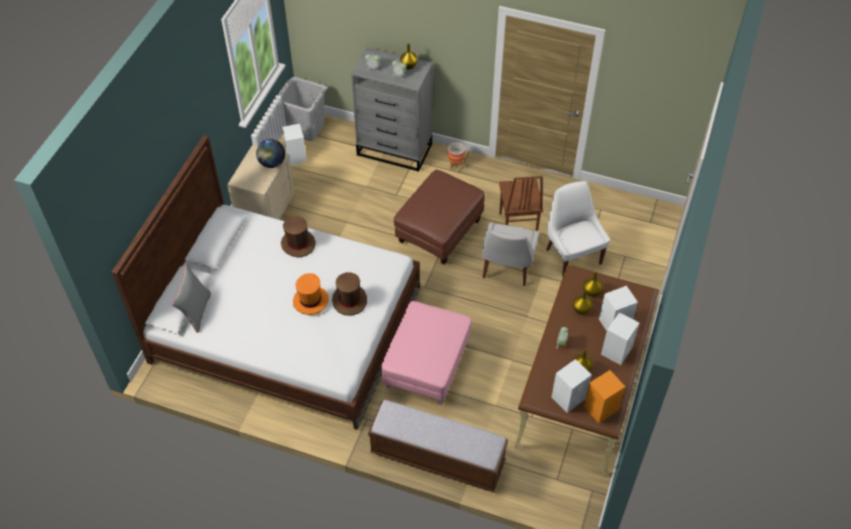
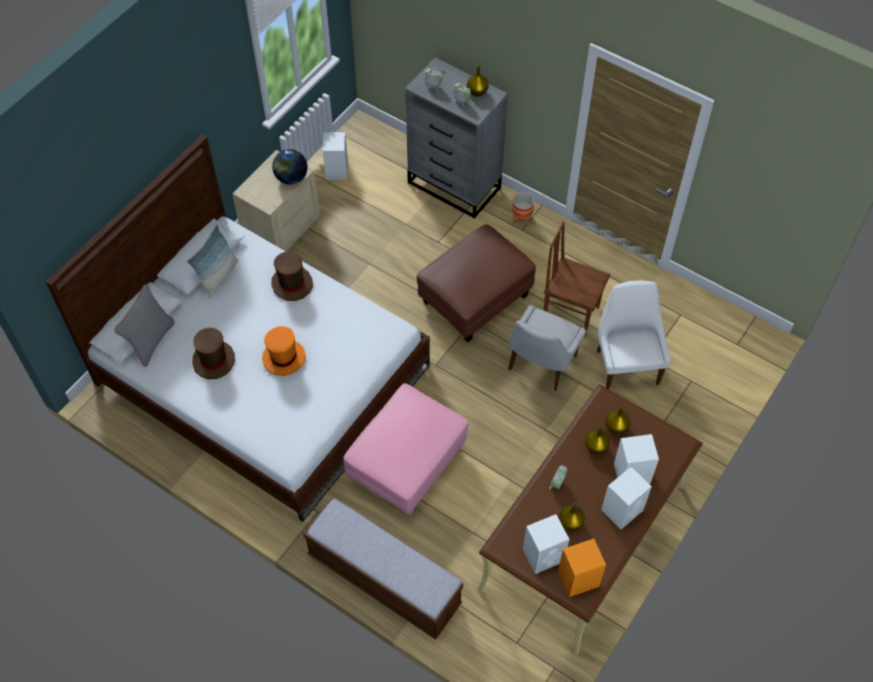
camera: 15 degrees right, 5 degrees up
grey laundry basket [279,77,327,141] -> none
brown hat [332,272,367,316] -> brown hat moved to [192,328,235,379]
brown chair [499,176,543,231] -> brown chair turned 105 degrees clockwise [544,221,610,337]
none -> pillow [187,225,238,298]

